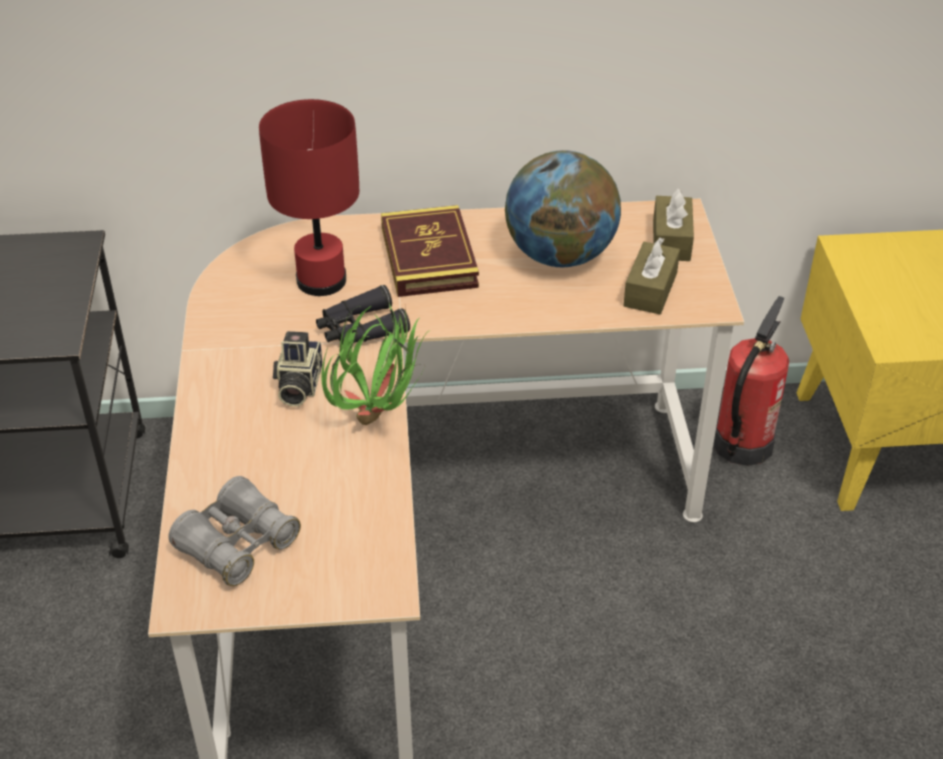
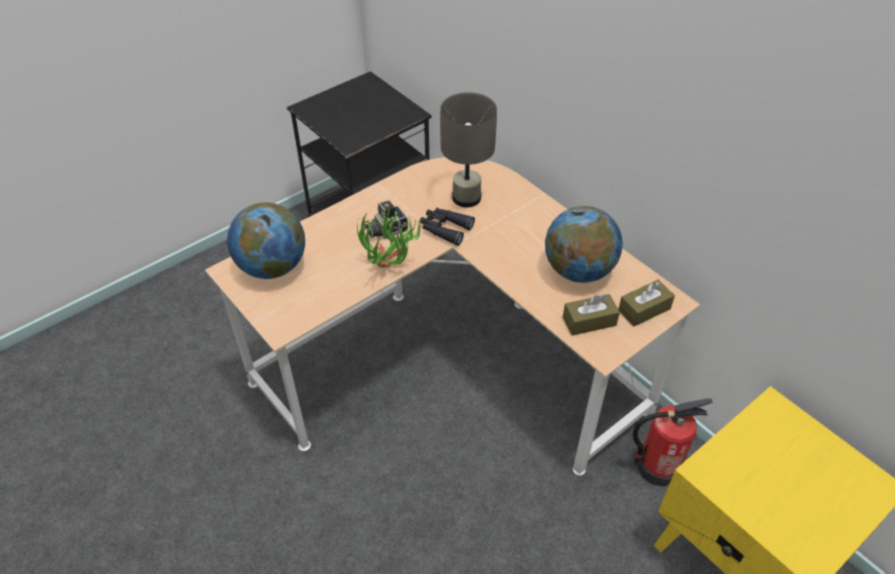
camera: 55 degrees right, 5 degrees up
grey binoculars [168,476,301,586] -> globe [227,203,305,279]
red table lamp [259,99,359,296] -> grey table lamp [440,92,497,207]
book [381,205,479,297] -> none

